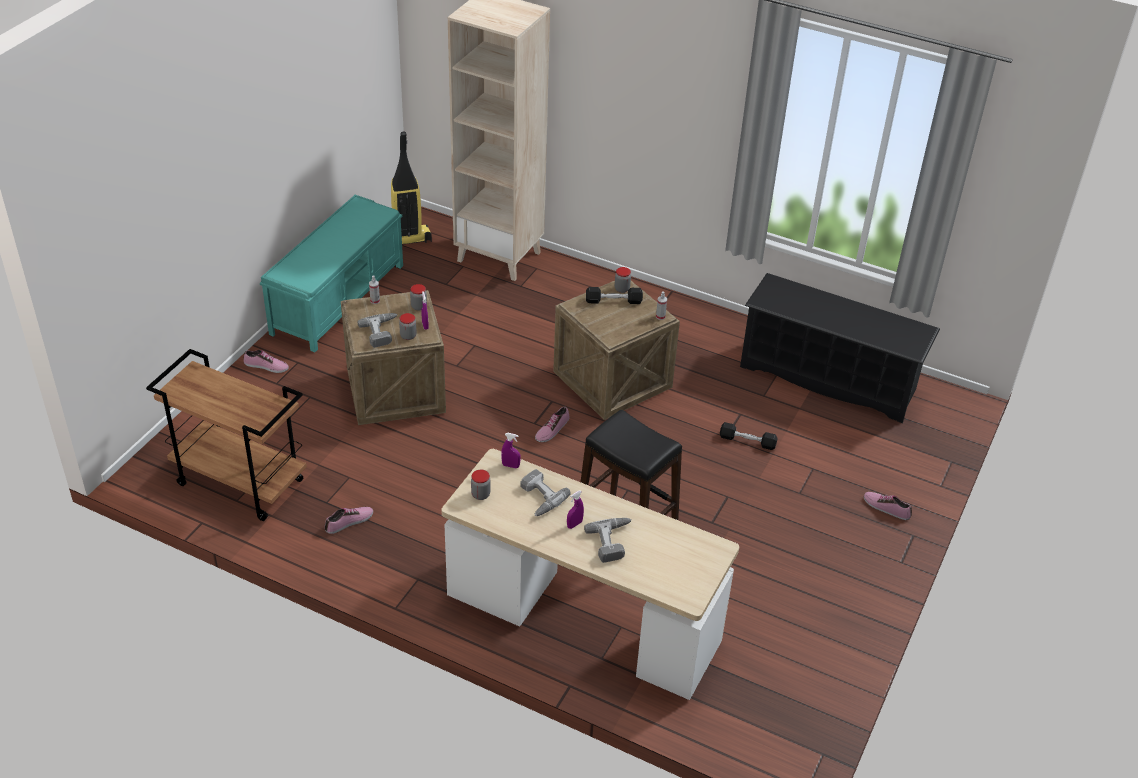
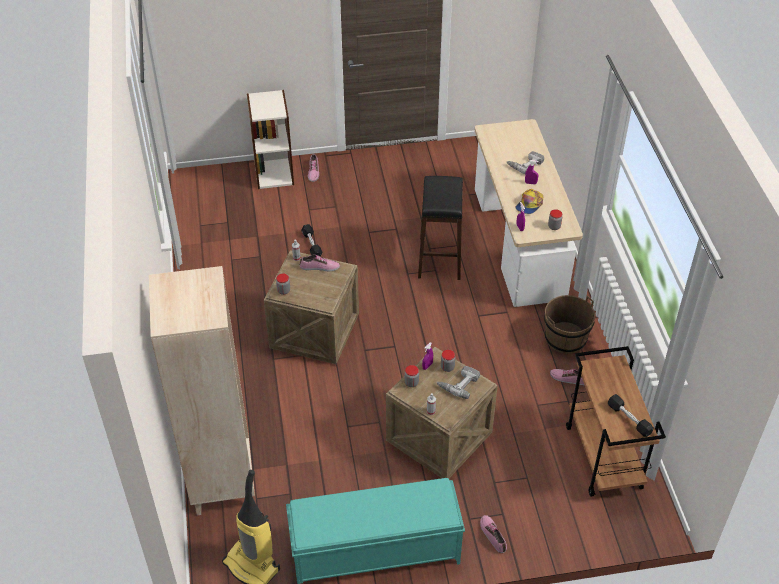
camera: 125 degrees left, 5 degrees up
power drill [520,469,571,516] -> cap [515,189,543,214]
shoe [535,407,570,442] -> shoe moved to [300,255,340,271]
black dumbbell [586,287,643,304] -> black dumbbell moved to [608,394,653,437]
black shoe rack [740,273,940,423] -> none
none -> bookcase [247,90,294,189]
none -> brown bucket [544,295,595,354]

